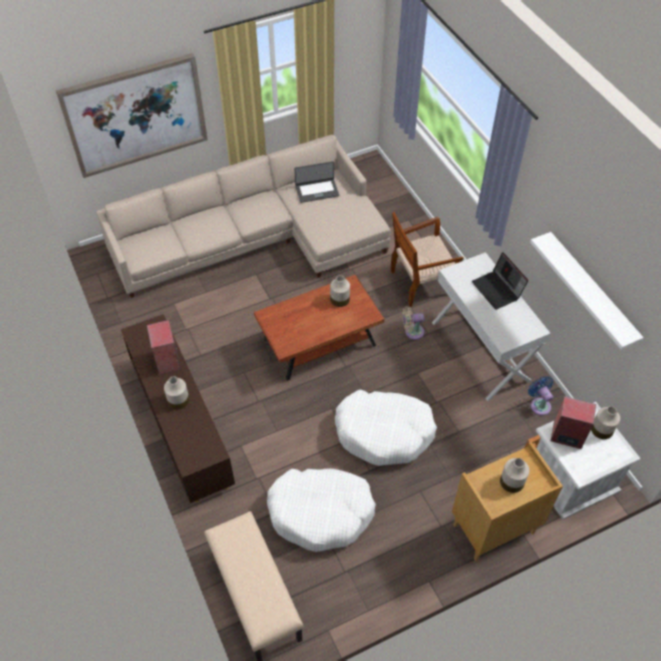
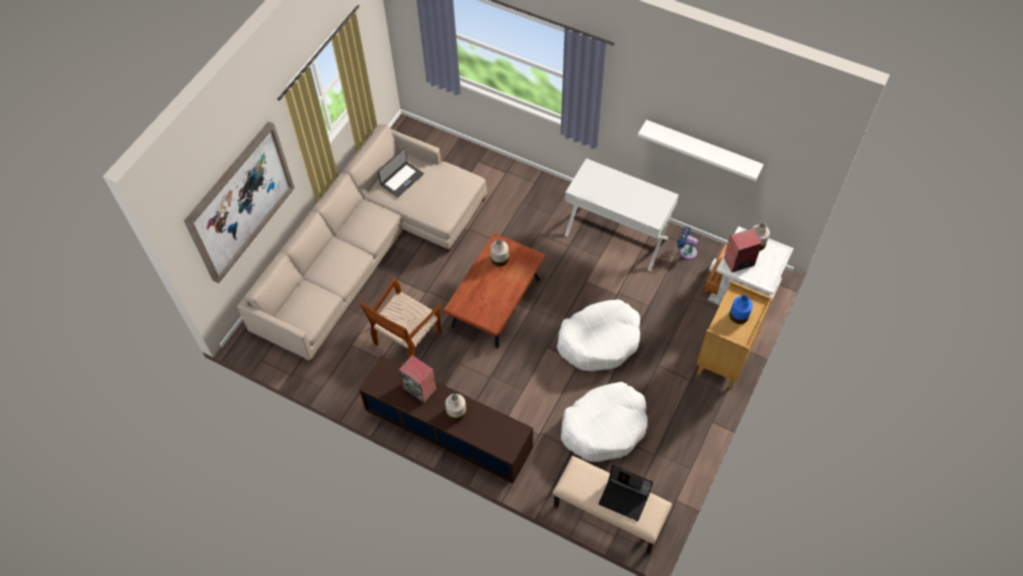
camera: 35 degrees left, 5 degrees up
brown armchair [391,212,464,307] -> brown armchair moved to [359,278,441,358]
beige fan [403,306,424,340] -> none
laptop [472,252,528,310] -> laptop moved to [599,465,653,521]
beige vase [500,458,529,493] -> blue vase [729,295,753,324]

